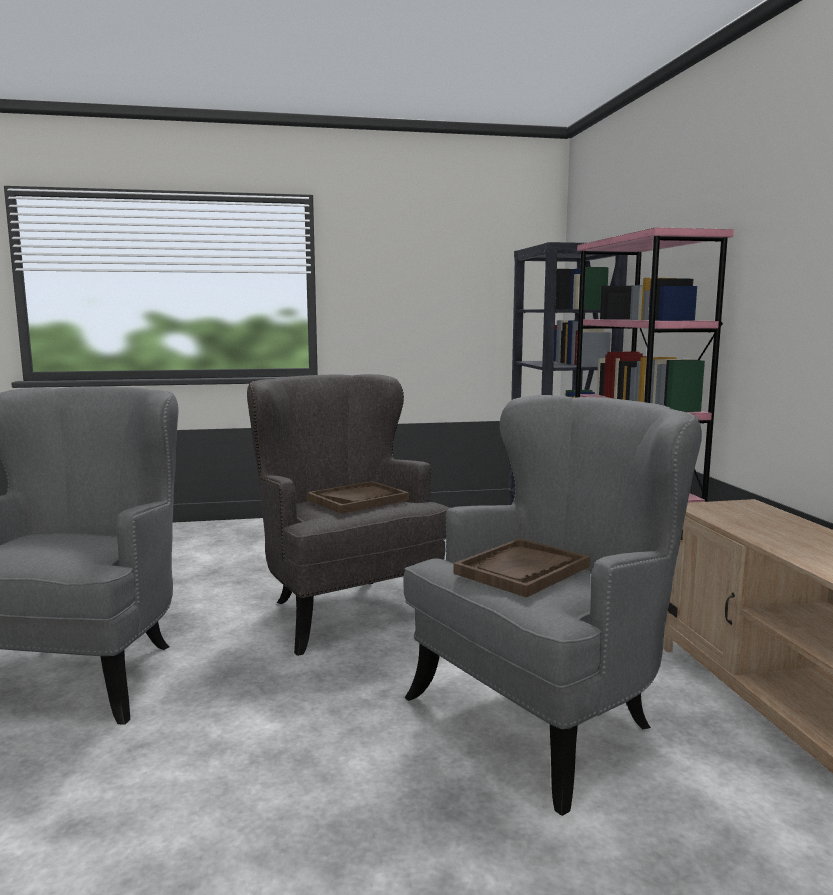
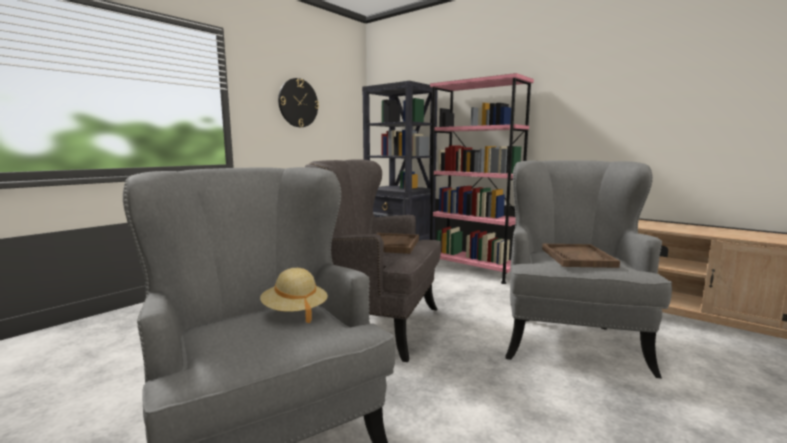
camera: 40 degrees left, 0 degrees up
none -> beige hat [260,268,328,323]
none -> wall clock [278,78,319,127]

